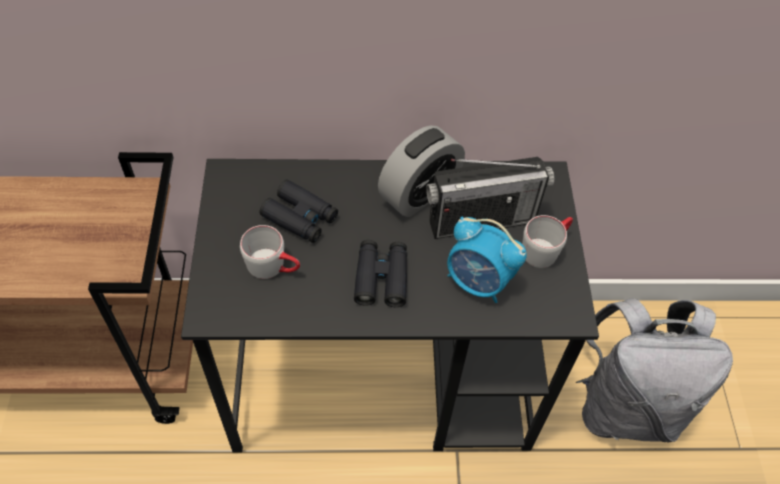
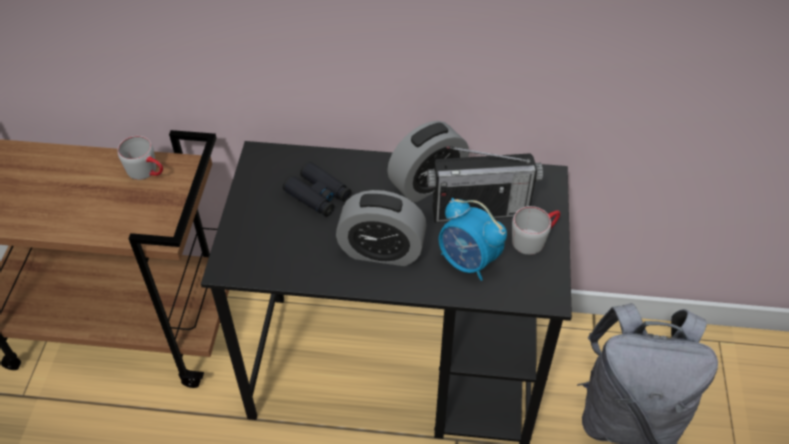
camera: 10 degrees right, 5 degrees down
grey mug [240,225,300,279] -> grey mug moved to [117,136,163,180]
black binoculars [354,240,407,307] -> alarm clock [336,190,427,266]

